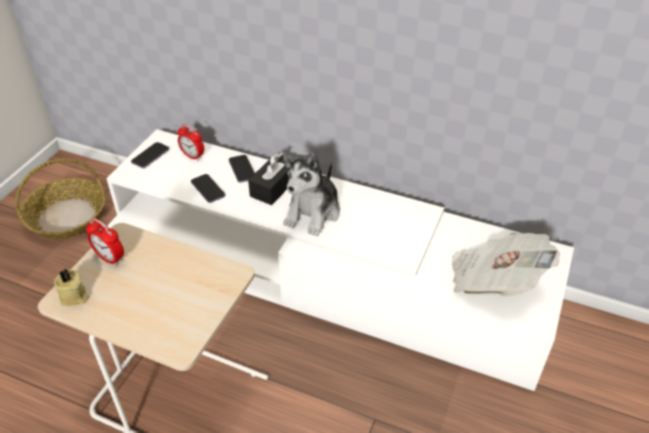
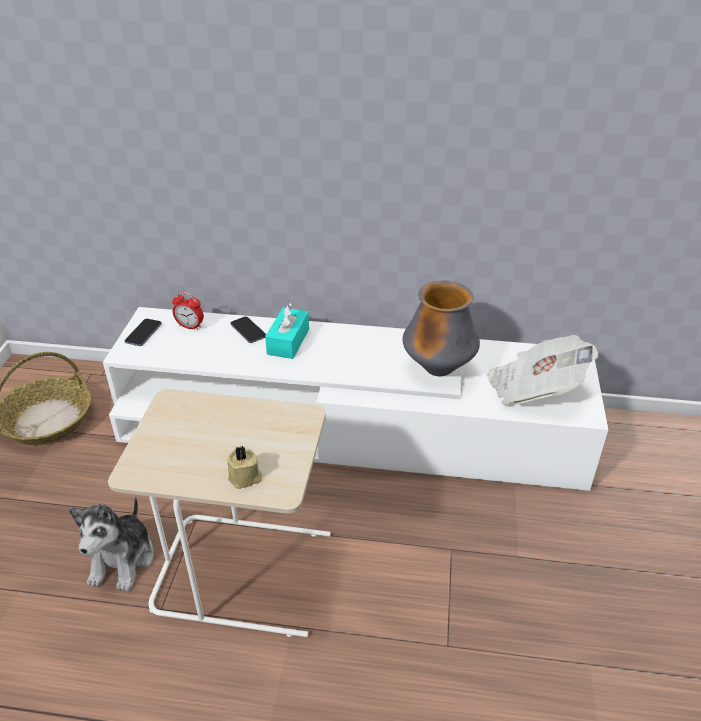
camera: 15 degrees left, 5 degrees down
beige candle [54,269,89,306] -> beige candle moved to [227,445,262,489]
alarm clock [86,218,124,266] -> none
phone [191,174,225,203] -> none
black tissue box [248,151,289,205] -> turquoise tissue box [265,303,309,359]
plush toy [282,152,340,236] -> plush toy moved to [69,497,154,592]
none -> vase [403,280,480,376]

